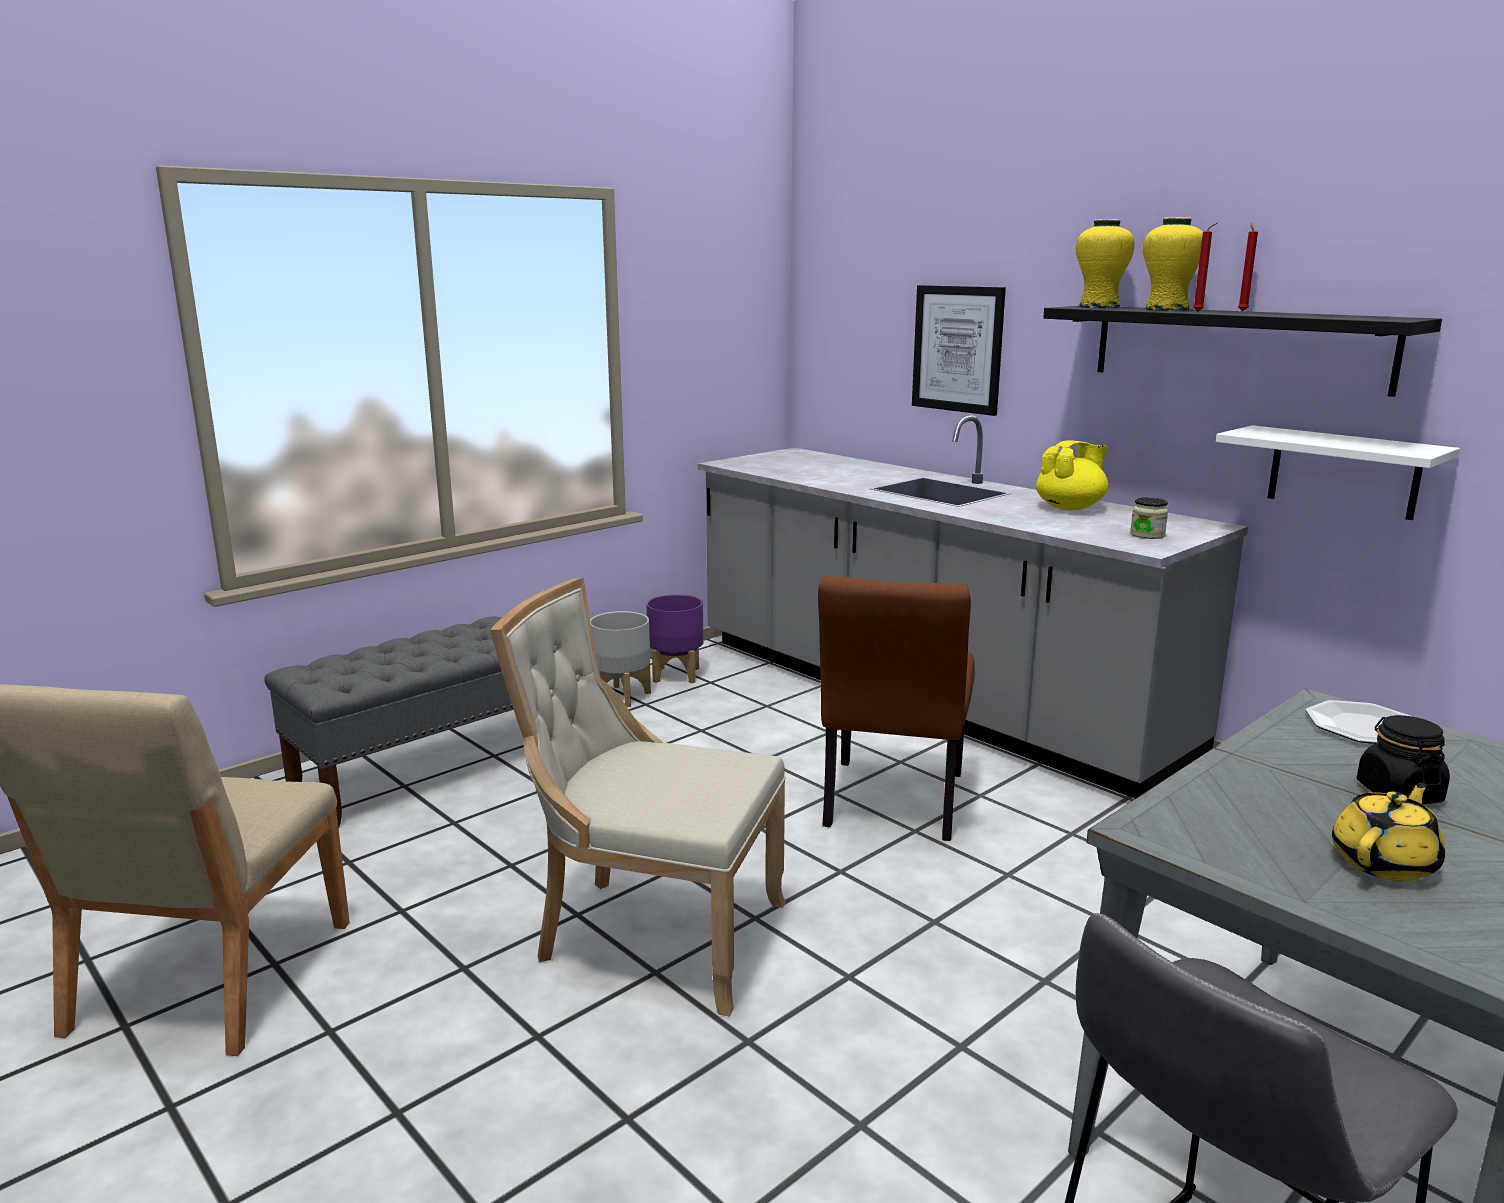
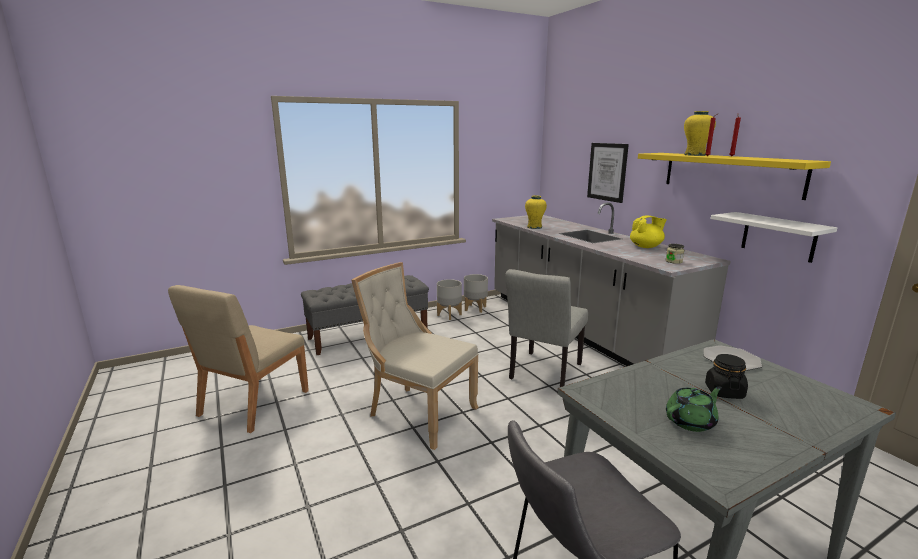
camera: 15 degrees right, 0 degrees up
purple planter [646,594,704,683] -> grey planter [464,274,488,313]
brown chair [818,576,975,841] -> grey chair [505,269,588,387]
black shelf [1043,306,1442,397] -> yellow shelf [638,153,831,200]
yellow vase [1076,219,1135,308] -> yellow vase moved to [525,196,547,229]
yellow teapot [1332,783,1445,881] -> green teapot [666,387,722,432]

